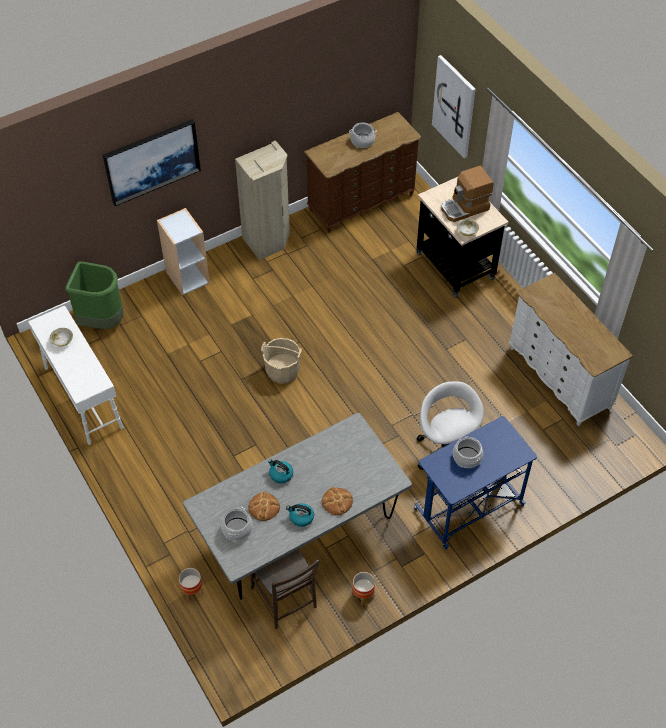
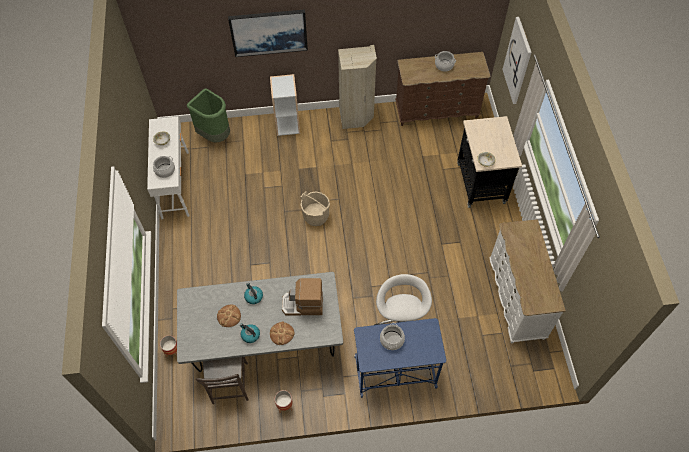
camera: 25 degrees right, 5 degrees up
cooking pot [221,506,253,541] -> cooking pot moved to [153,156,175,178]
coffee machine [441,166,493,222] -> coffee machine moved to [282,278,323,315]

